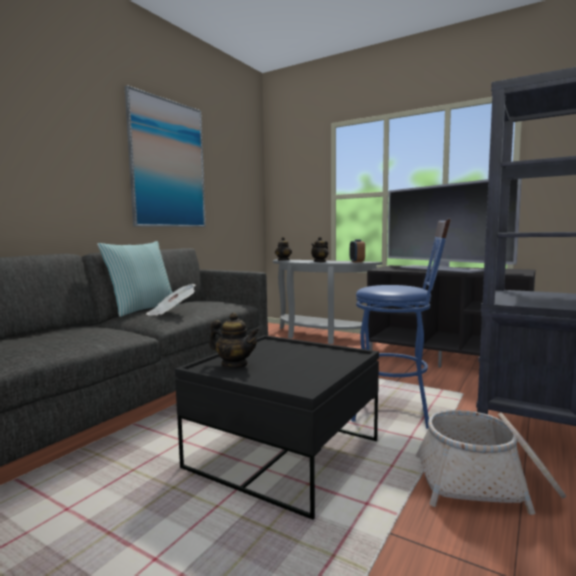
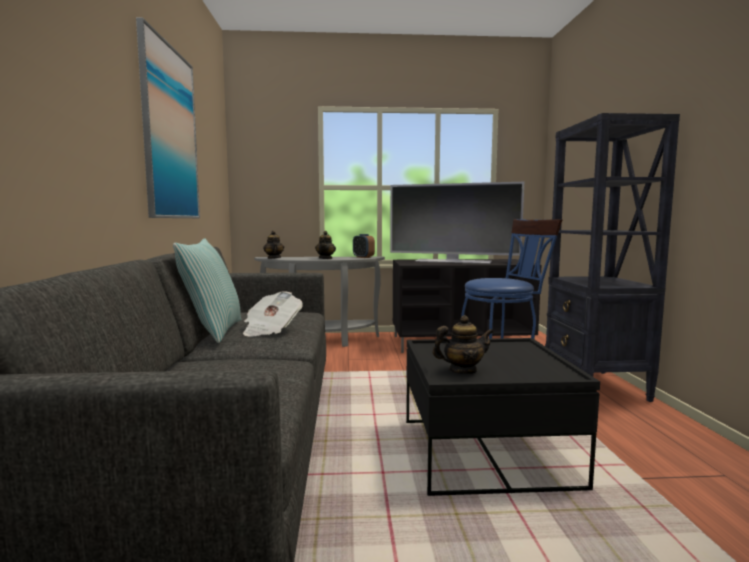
camera: 35 degrees left, 0 degrees up
basket [416,410,566,515] -> none

